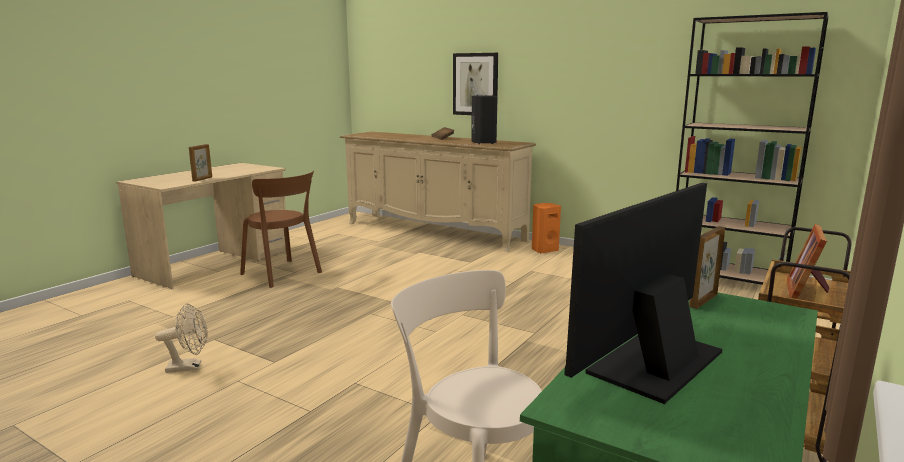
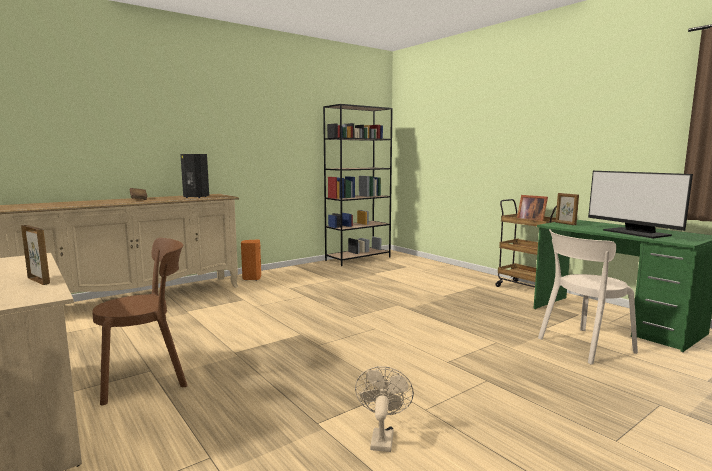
camera: 70 degrees left, 5 degrees down
picture [453,53,498,115] -> none

